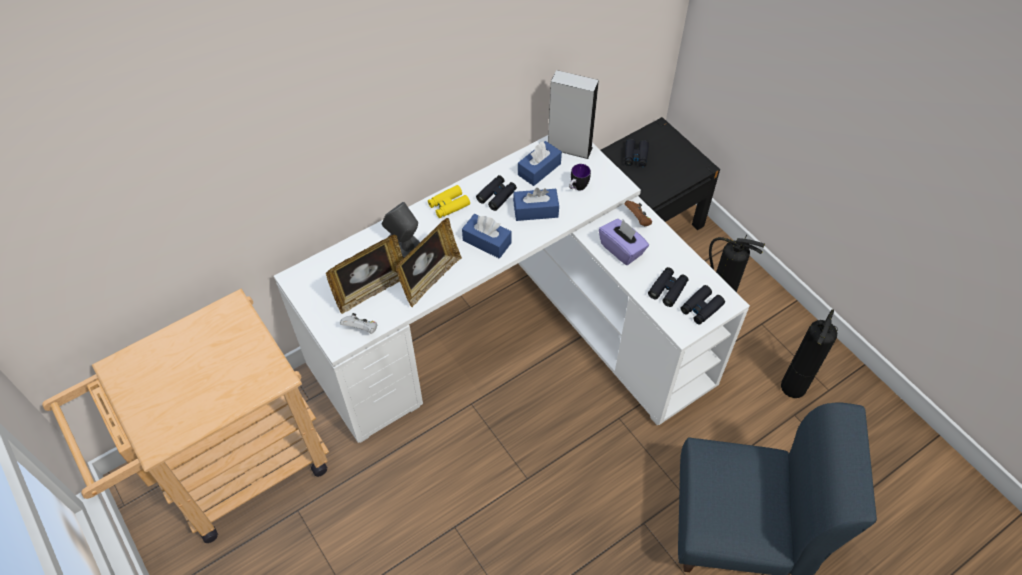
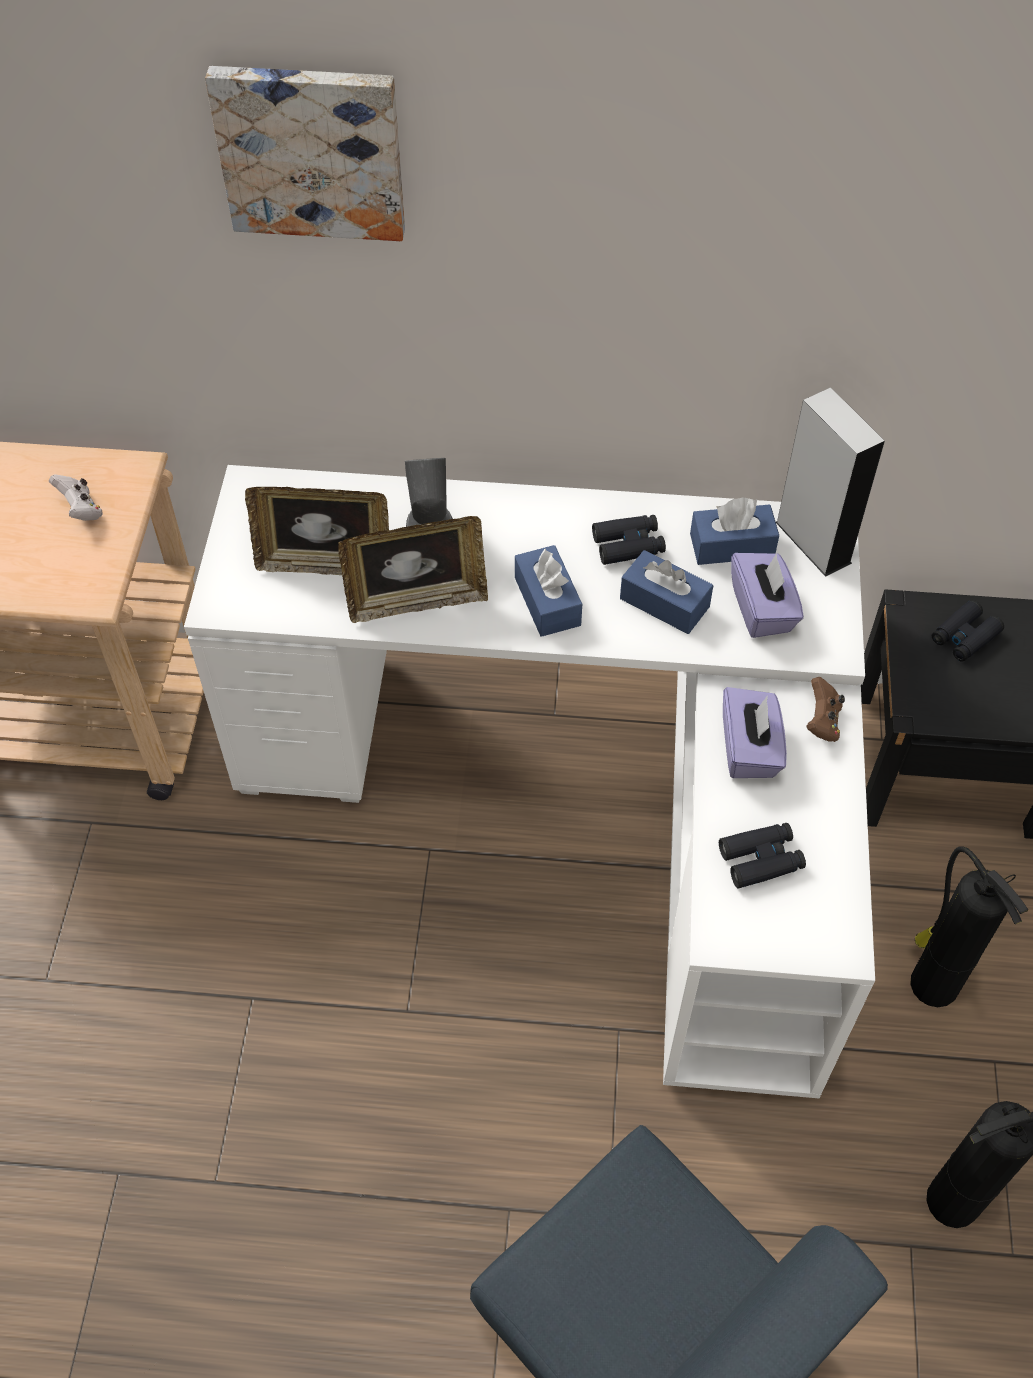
camera: 40 degrees right, 0 degrees up
white game controller [340,313,378,333] -> white game controller moved to [49,474,103,521]
yellow binoculars [428,185,470,218] -> none
mug [569,164,591,191] -> purple tissue box [731,553,804,638]
black binoculars [681,285,725,325] -> none
none -> picture [205,66,405,241]

